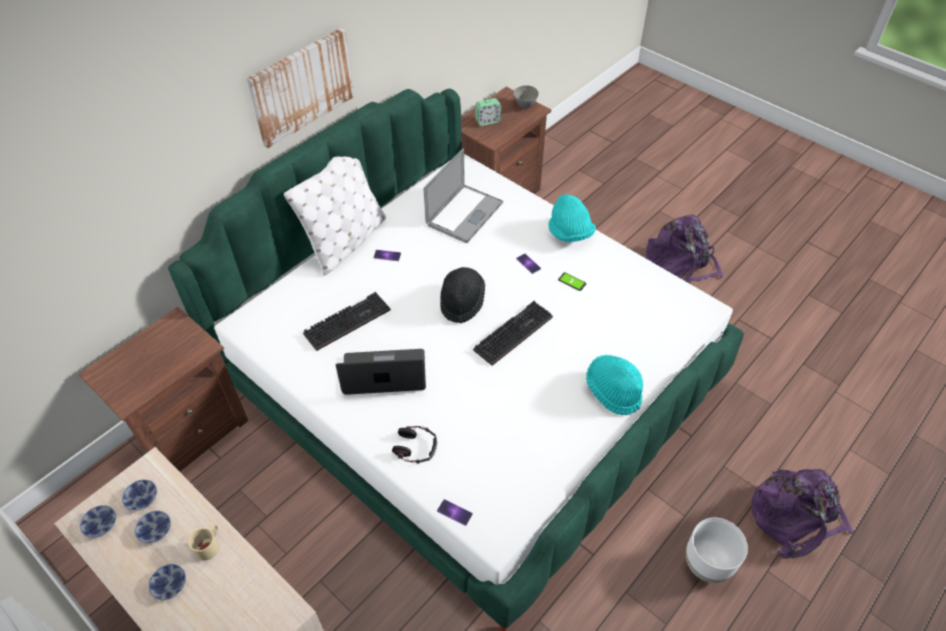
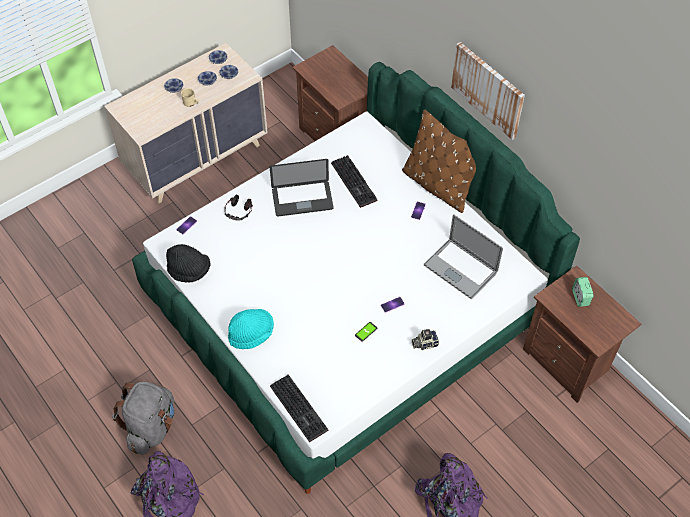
camera: 100 degrees right, 5 degrees up
white pillow [284,157,386,276] -> brown pillow [402,110,476,213]
laptop [336,349,426,395] -> laptop turned 75 degrees clockwise [270,159,334,216]
black hat [440,267,485,324] -> black hat moved to [166,244,211,283]
keyboard [473,301,553,366] -> keyboard moved to [270,374,329,442]
grey bowl [513,85,539,108] -> none
turquoise hat [549,194,596,242] -> camera [412,329,439,350]
white planter [686,518,748,583] -> grey backpack [112,382,175,455]

